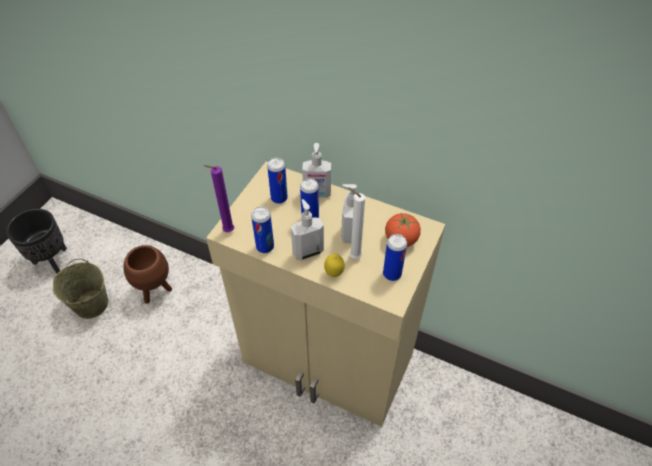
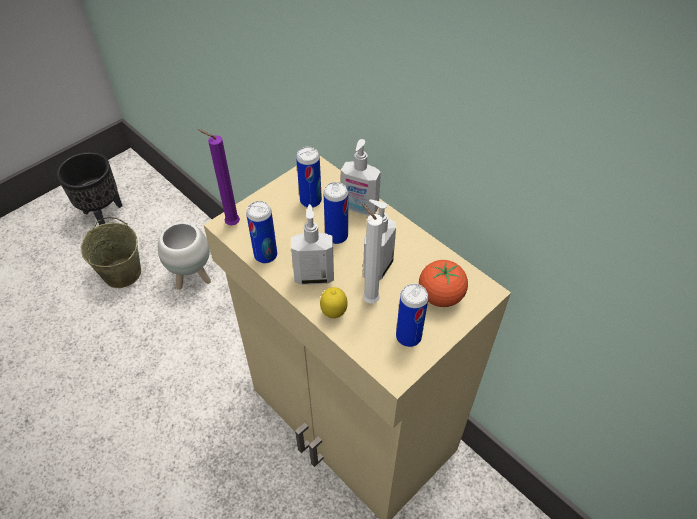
camera: 20 degrees right, 0 degrees up
brown planter [123,245,172,304] -> white planter [158,222,211,290]

